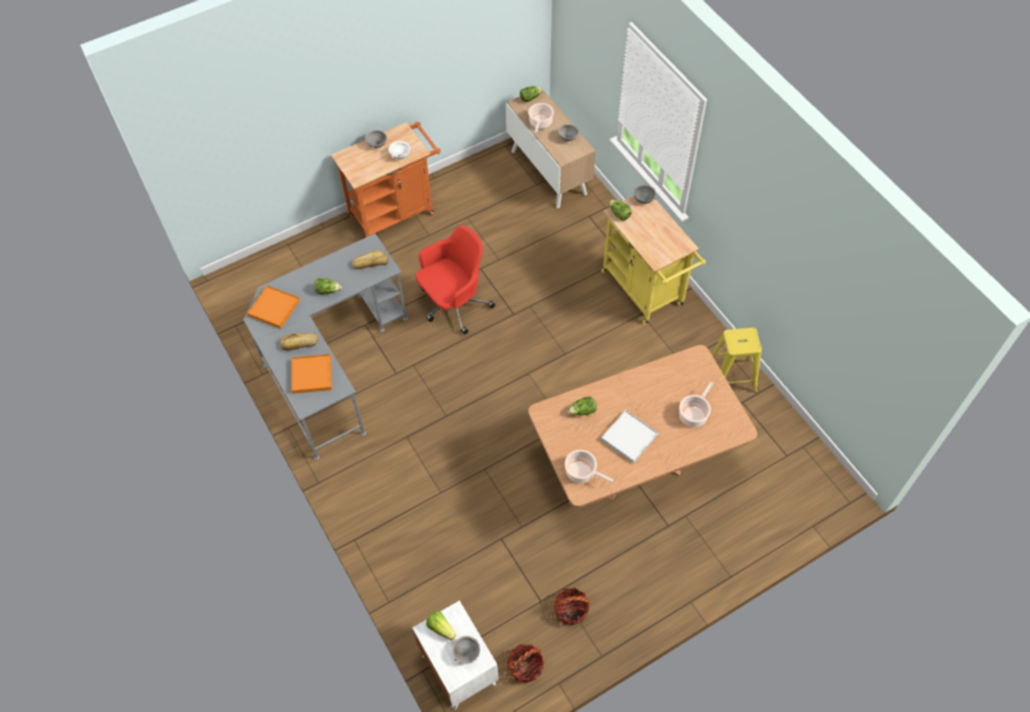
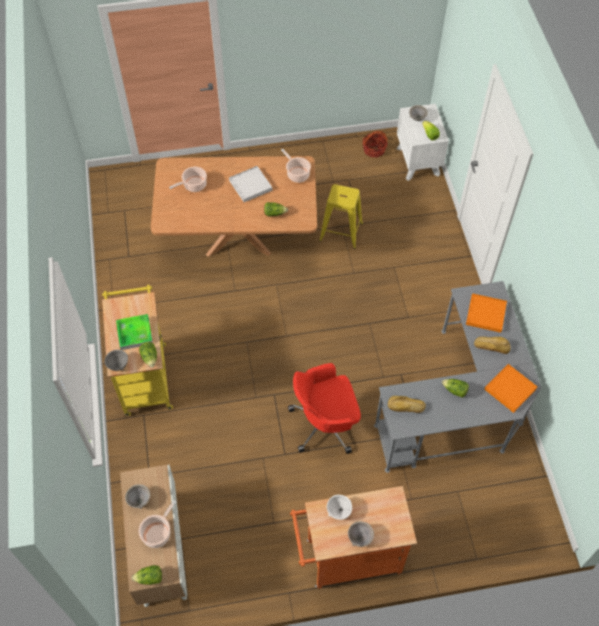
camera: 160 degrees left, 0 degrees up
basket [553,588,591,625] -> none
yellow stool [712,327,762,393] -> yellow stool moved to [319,184,363,249]
none -> tray [116,314,153,350]

